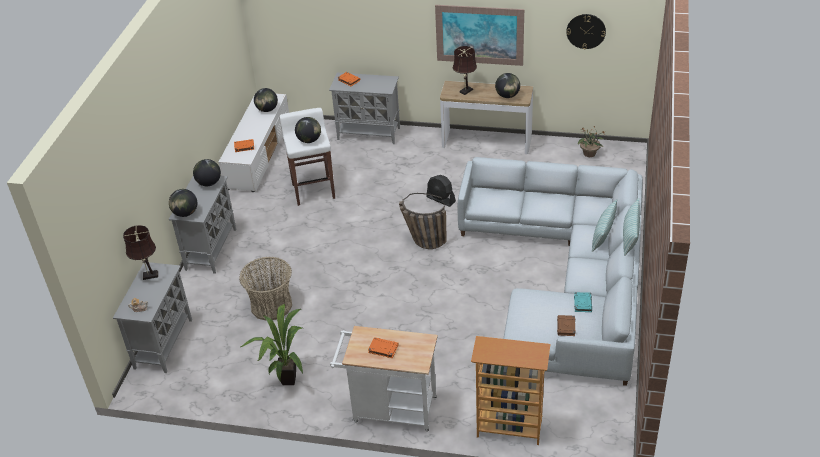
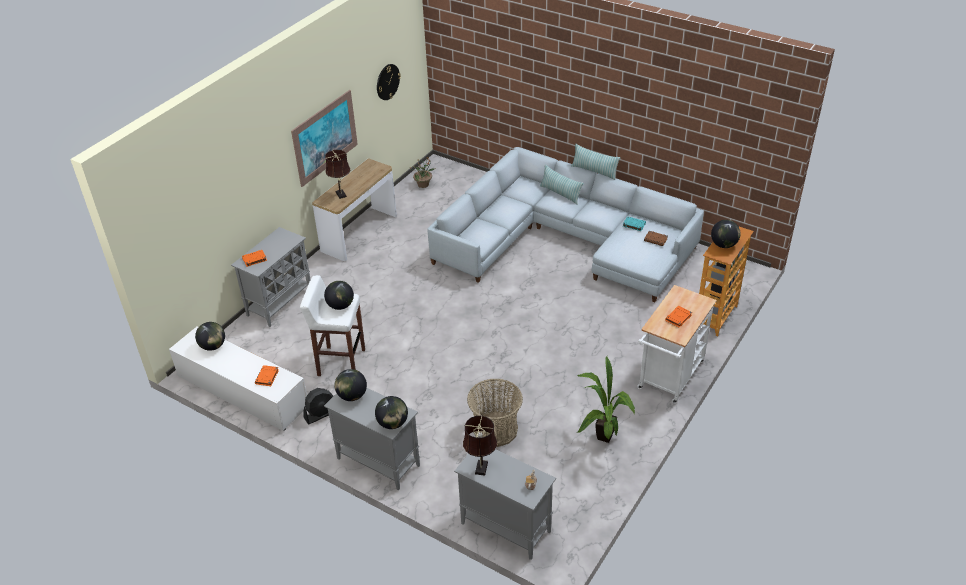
camera: 70 degrees left, 0 degrees up
basket [399,193,447,249] -> none
black fan [426,175,456,207] -> black fan moved to [303,388,333,424]
globe [495,73,520,98] -> globe moved to [711,220,741,248]

